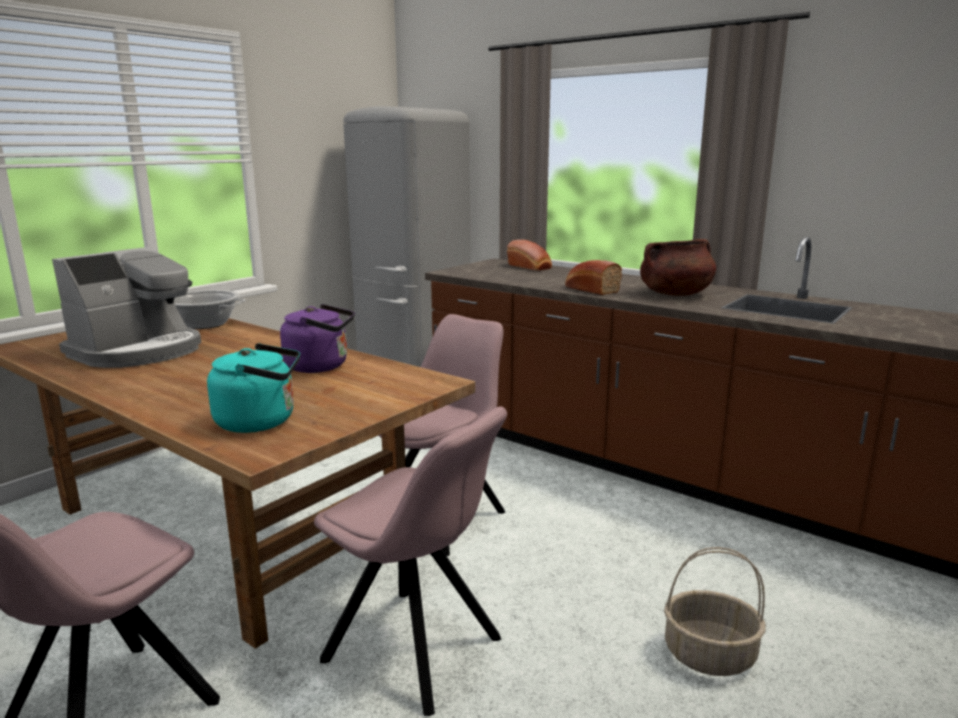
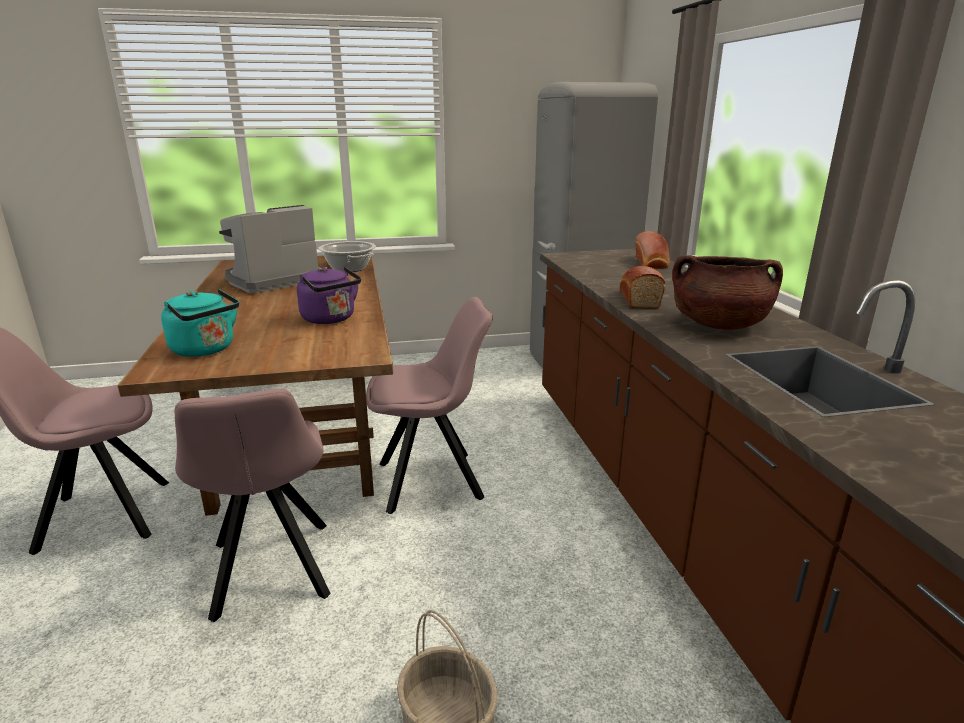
camera: 40 degrees right, 5 degrees up
coffee machine [52,247,201,368] -> coffee machine turned 150 degrees clockwise [219,205,321,293]

